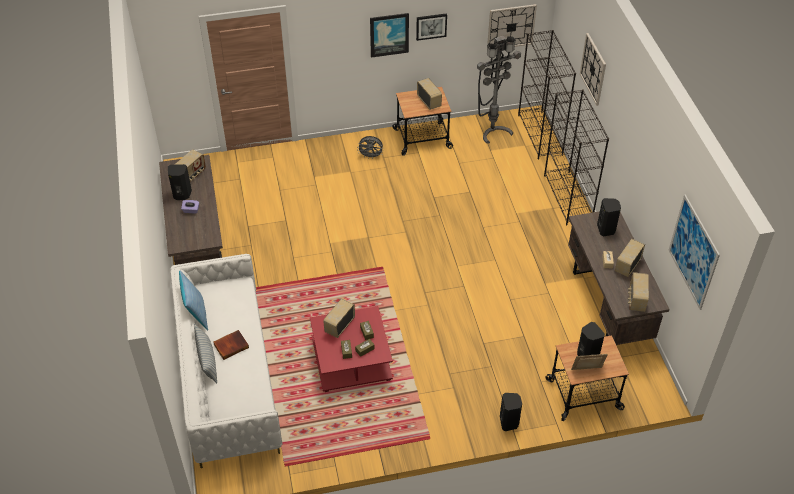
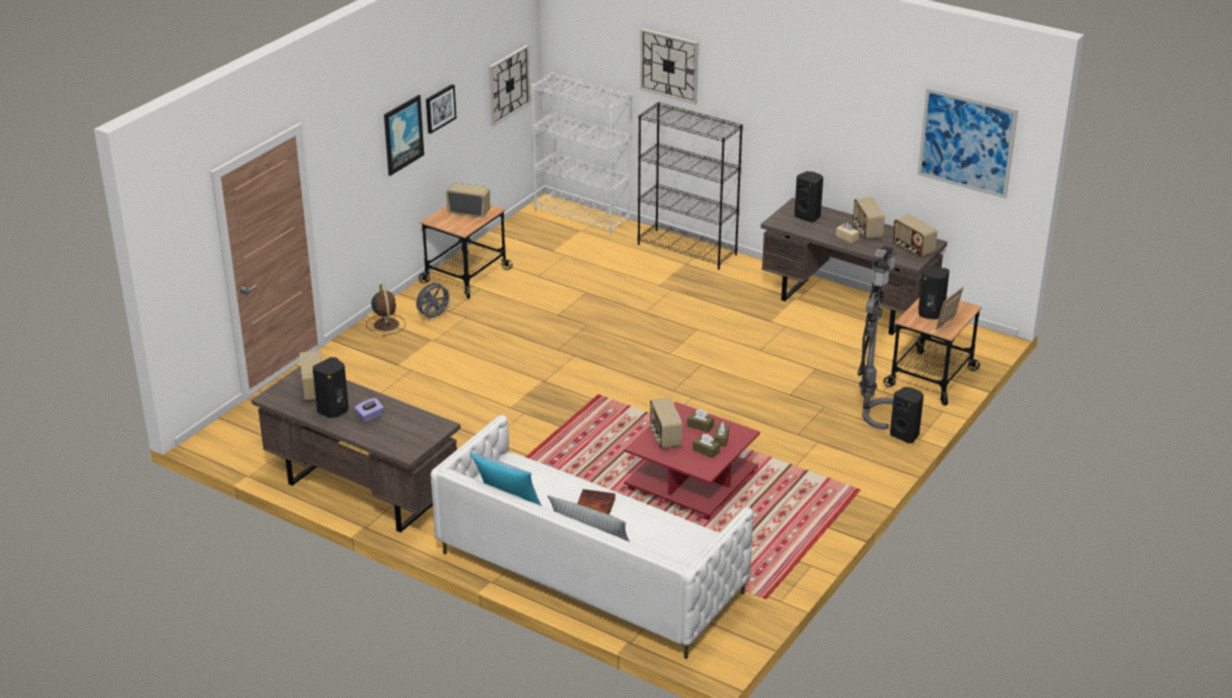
camera: 45 degrees left, 15 degrees down
grey floor lamp [477,36,521,143] -> grey floor lamp moved to [857,246,896,430]
black bookcase [518,30,576,160] -> white bookcase [531,72,631,235]
none -> brown fan [366,284,406,337]

